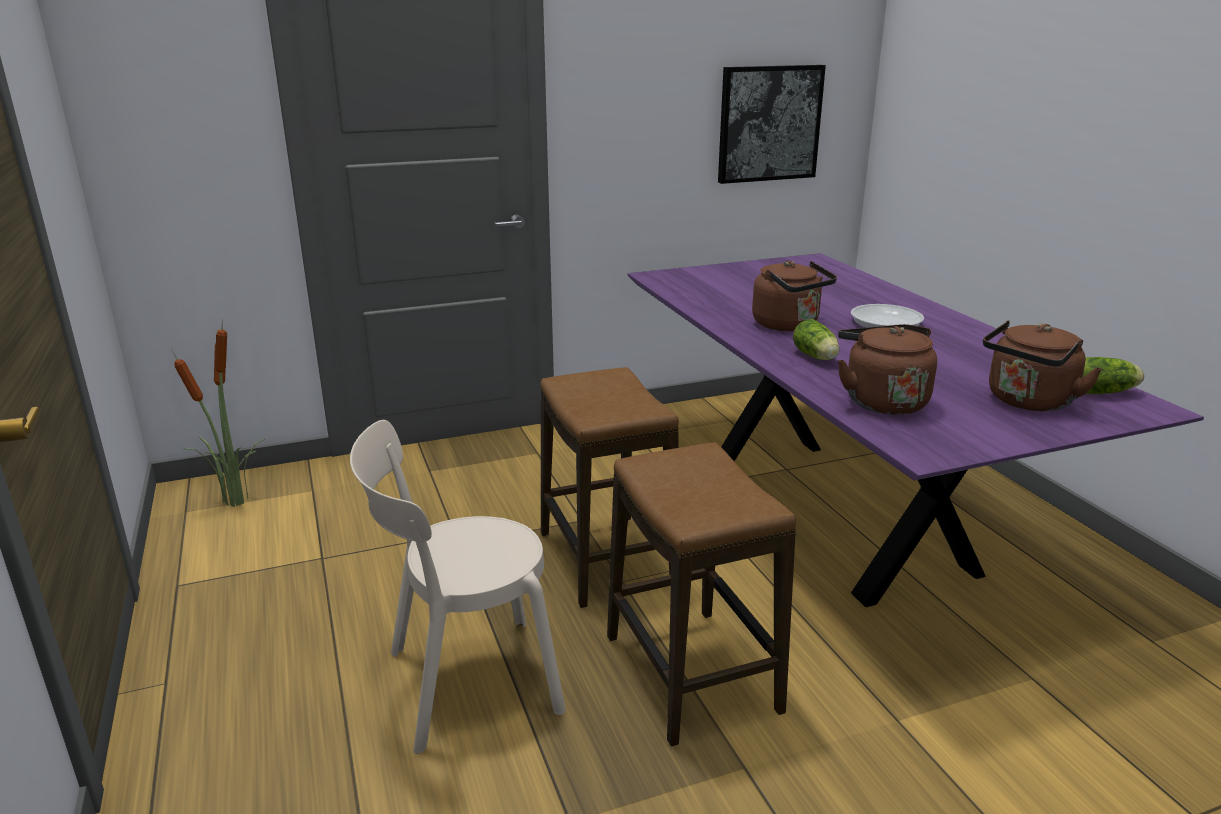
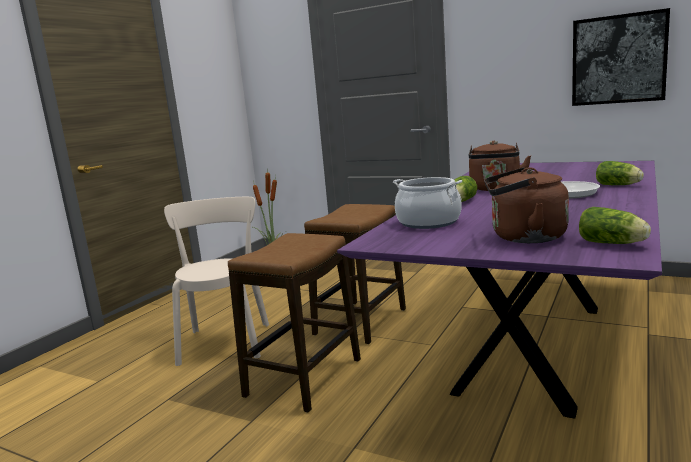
camera: 50 degrees right, 10 degrees down
beige chair [350,420,566,754] -> beige chair turned 60 degrees clockwise [164,197,269,366]
brown kettle [838,324,937,415] -> cooking pot [393,177,462,229]
none -> lettuce [596,161,644,185]

